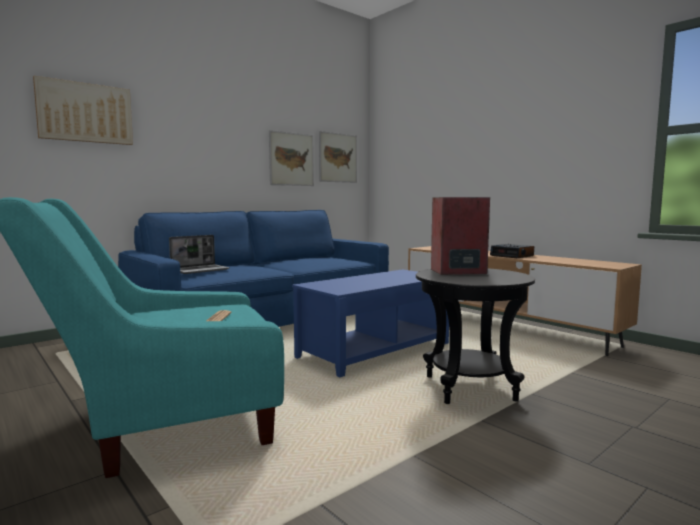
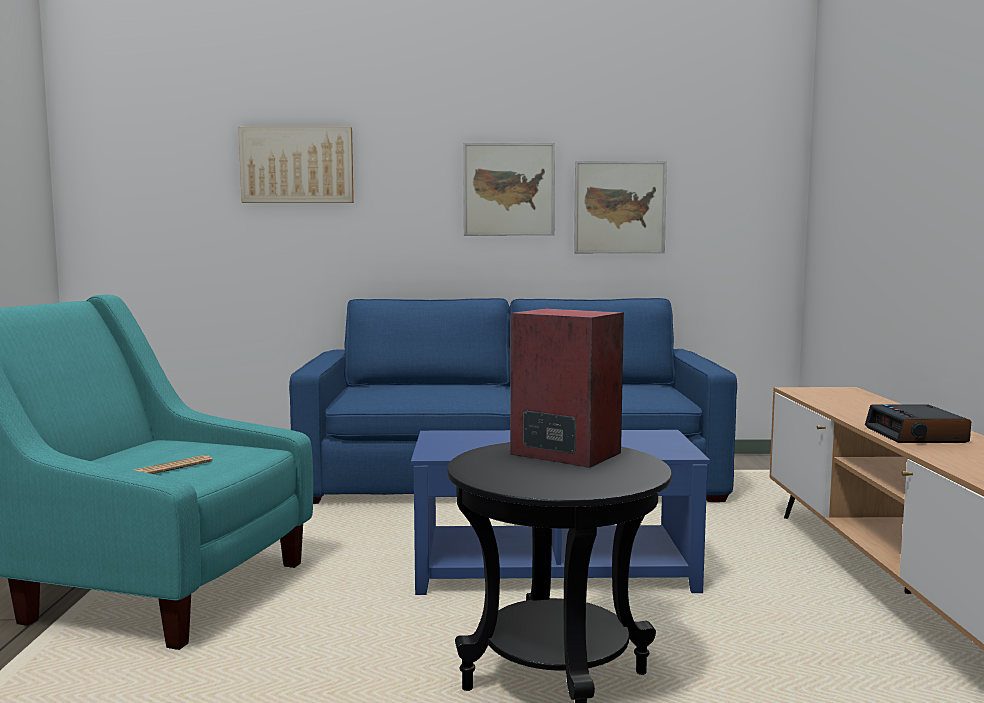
camera: 40 degrees right, 0 degrees up
laptop [169,235,230,274] -> none
picture [319,131,357,183] -> picture moved to [463,143,555,236]

